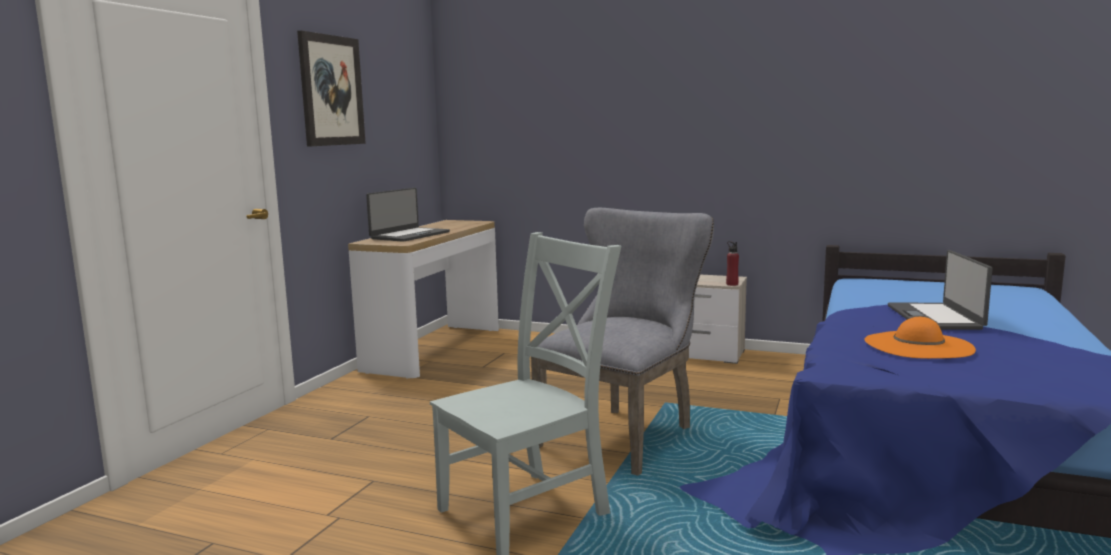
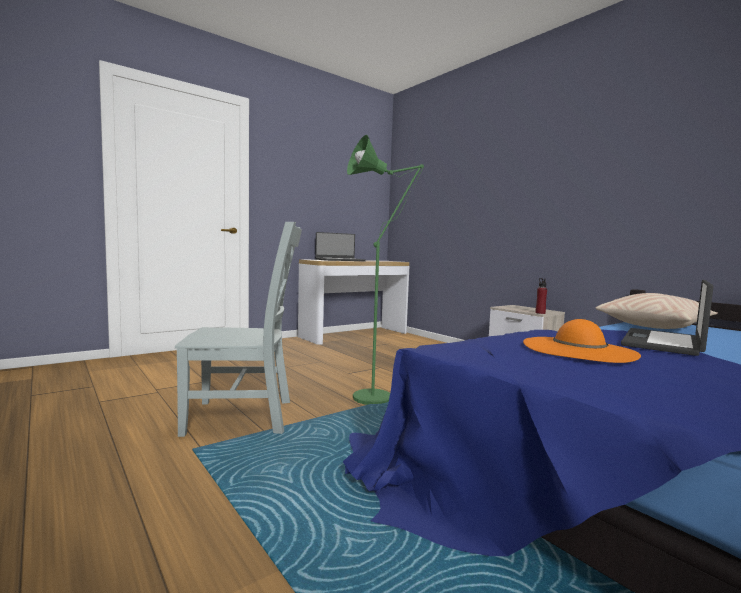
camera: 30 degrees right, 5 degrees down
picture [297,31,366,146] -> none
grey chair [531,208,714,476] -> green floor lamp [347,135,424,405]
none -> beige pillow [595,293,718,329]

